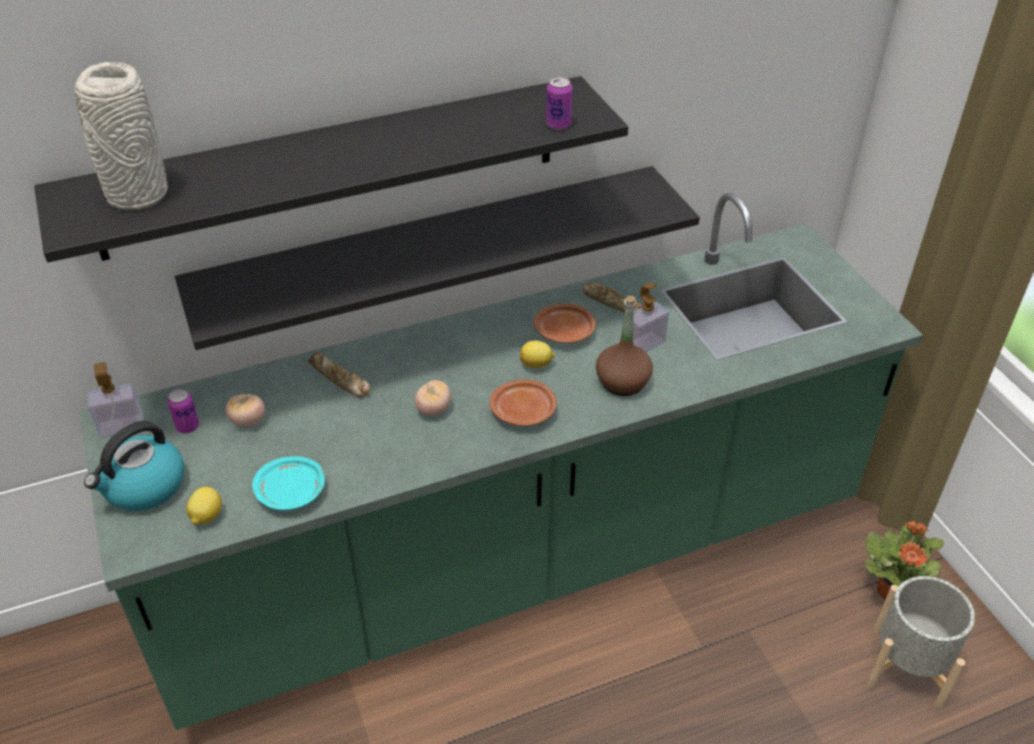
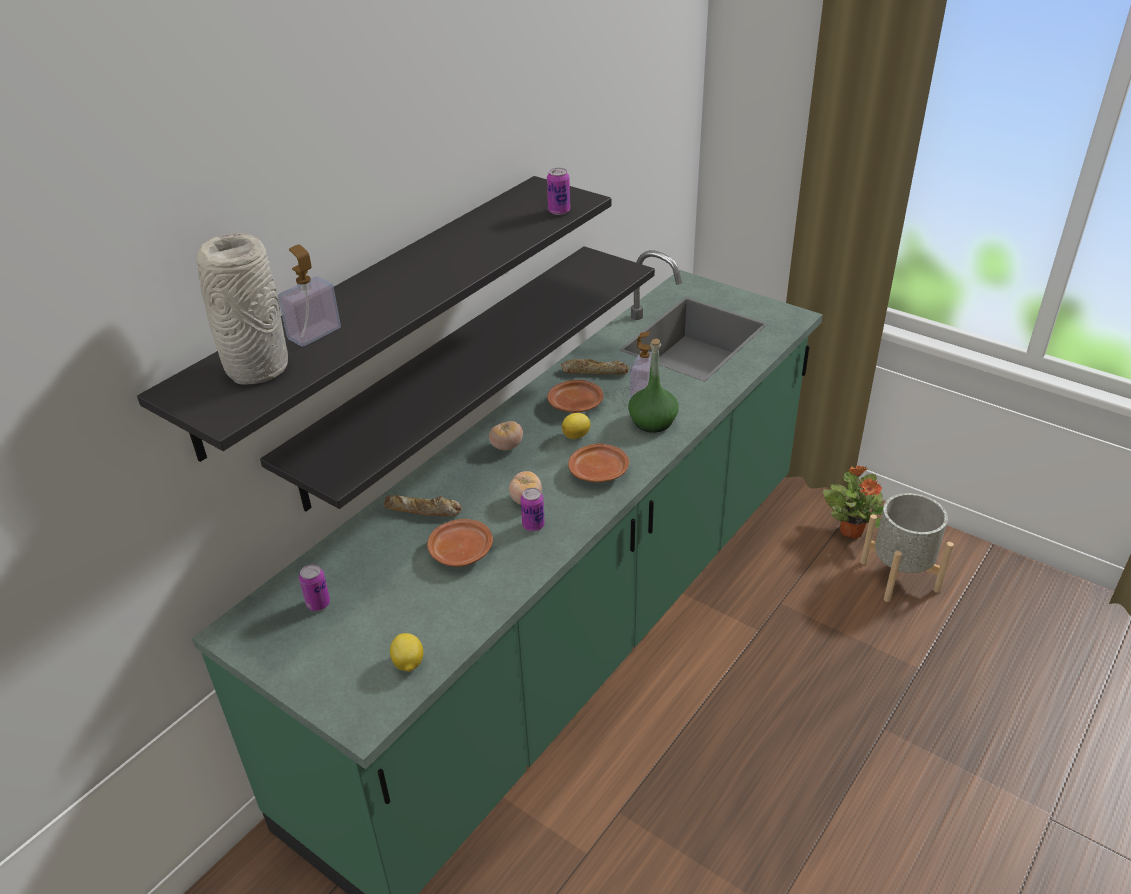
camera: 30 degrees left, 5 degrees down
kettle [84,421,184,511] -> none
soap dispenser [88,362,143,438] -> soap dispenser moved to [278,244,341,347]
tomato [225,394,265,427] -> tomato moved to [489,421,523,450]
turquoise plate [252,456,325,510] -> none
brown bottle [596,296,653,396] -> green bottle [628,339,679,433]
none -> brown plate [427,519,493,567]
none -> can [521,488,545,531]

